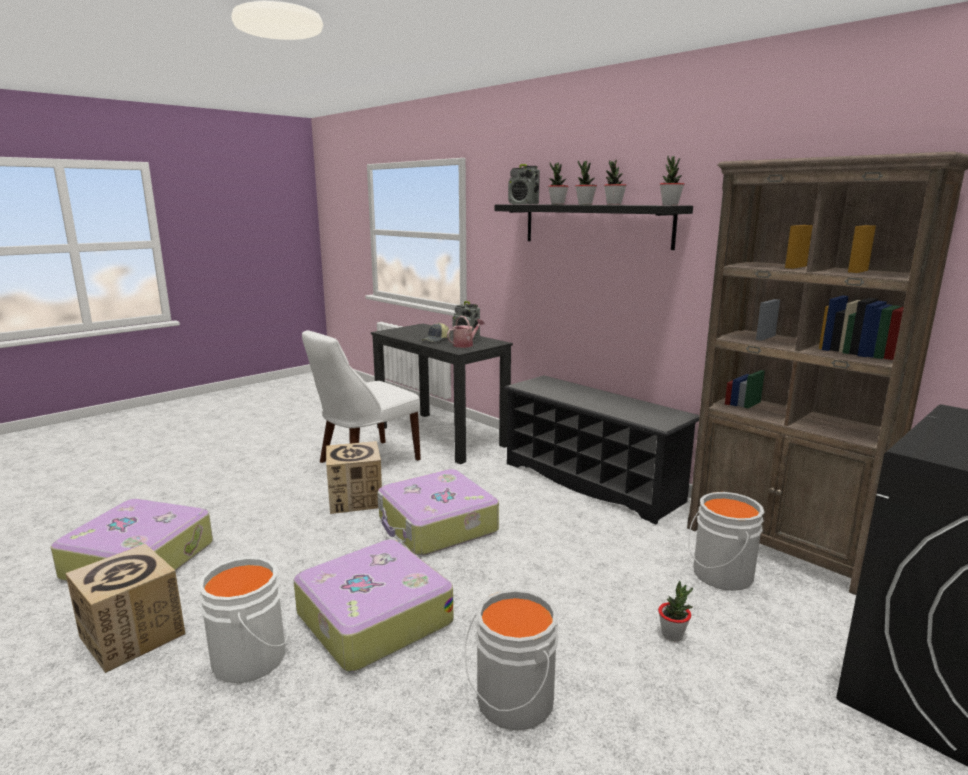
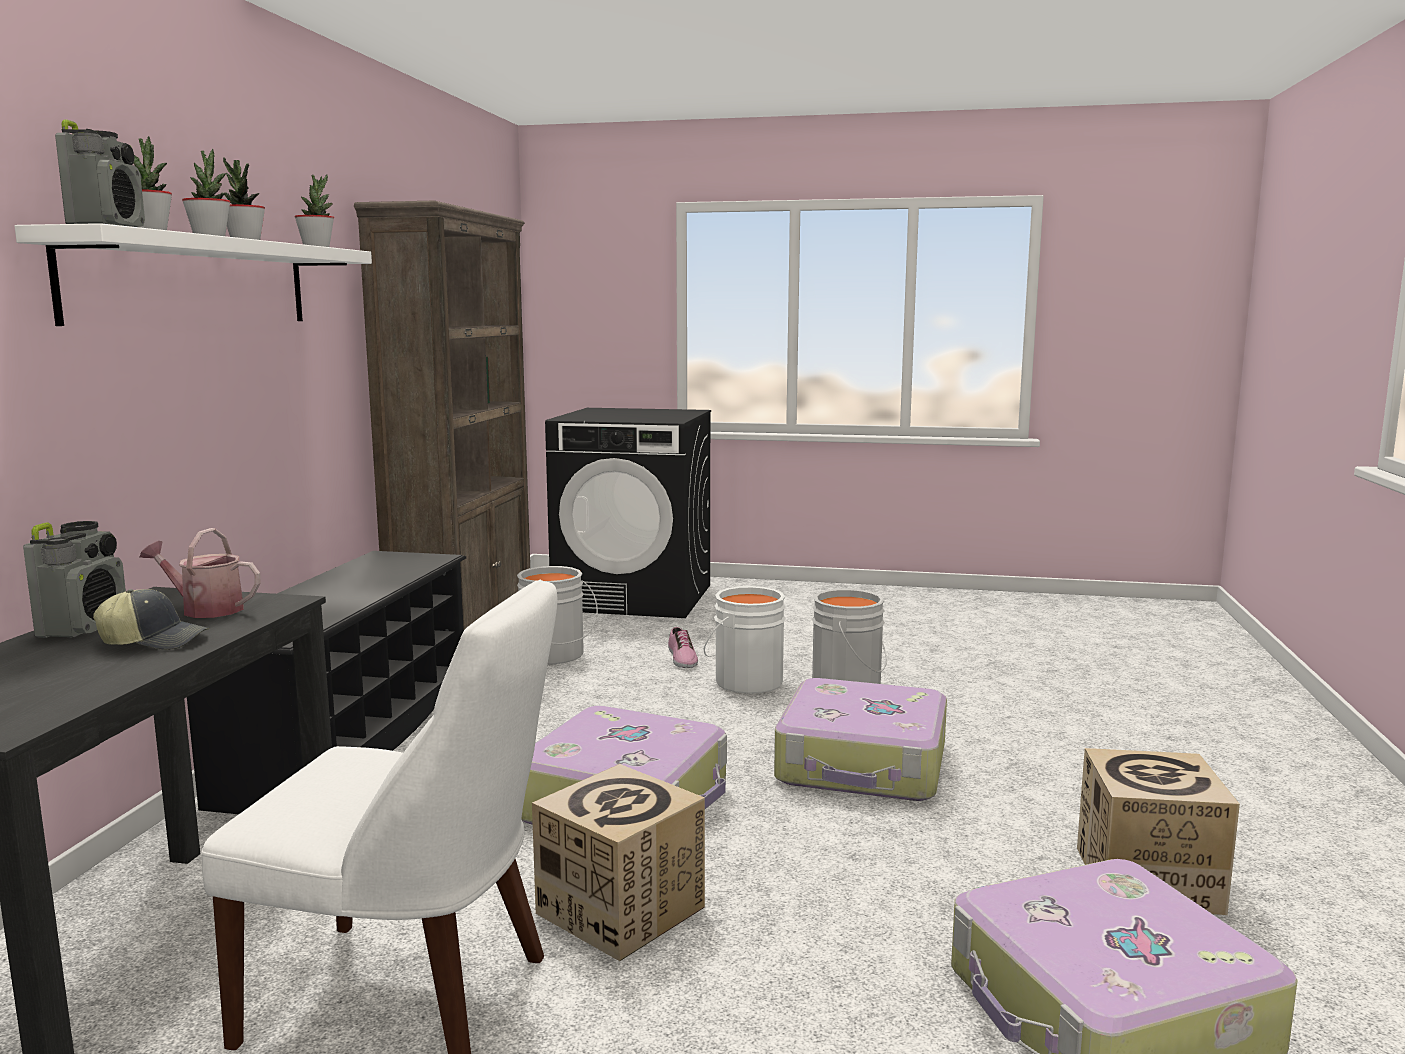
camera: 125 degrees left, 5 degrees down
white bucket [198,557,288,683] -> white bucket moved to [704,586,786,694]
black shelf [495,204,693,250] -> white shelf [15,223,372,326]
potted plant [658,581,693,641] -> shoe [668,627,698,668]

